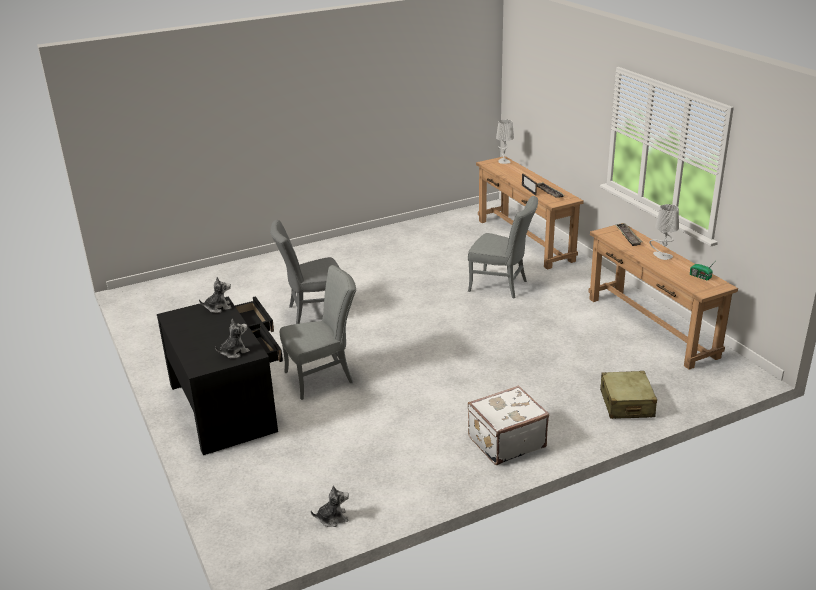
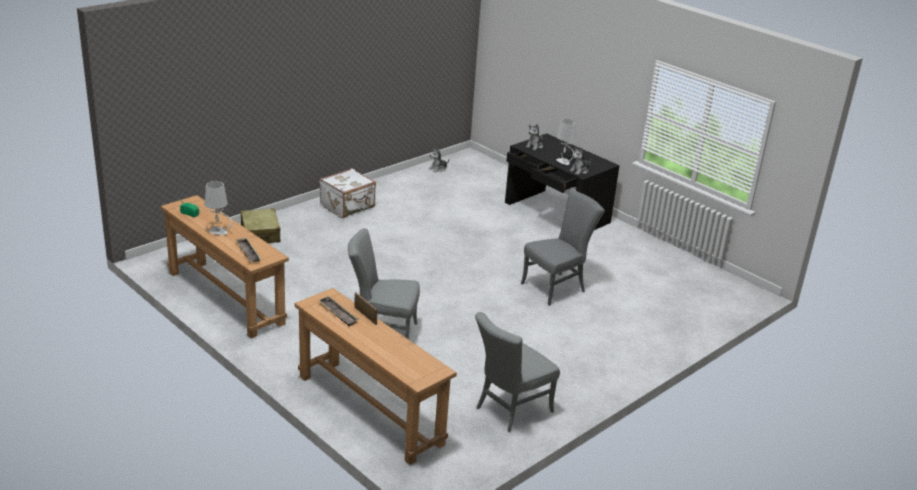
camera: 160 degrees right, 0 degrees up
grey chair [280,265,356,400] -> grey chair moved to [475,312,560,432]
grey table lamp [496,119,514,164] -> grey table lamp moved to [556,119,575,165]

